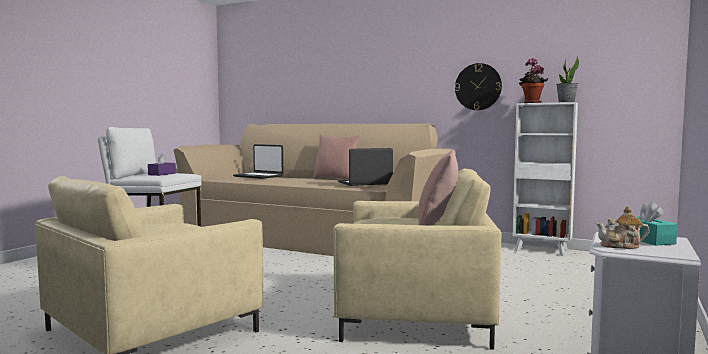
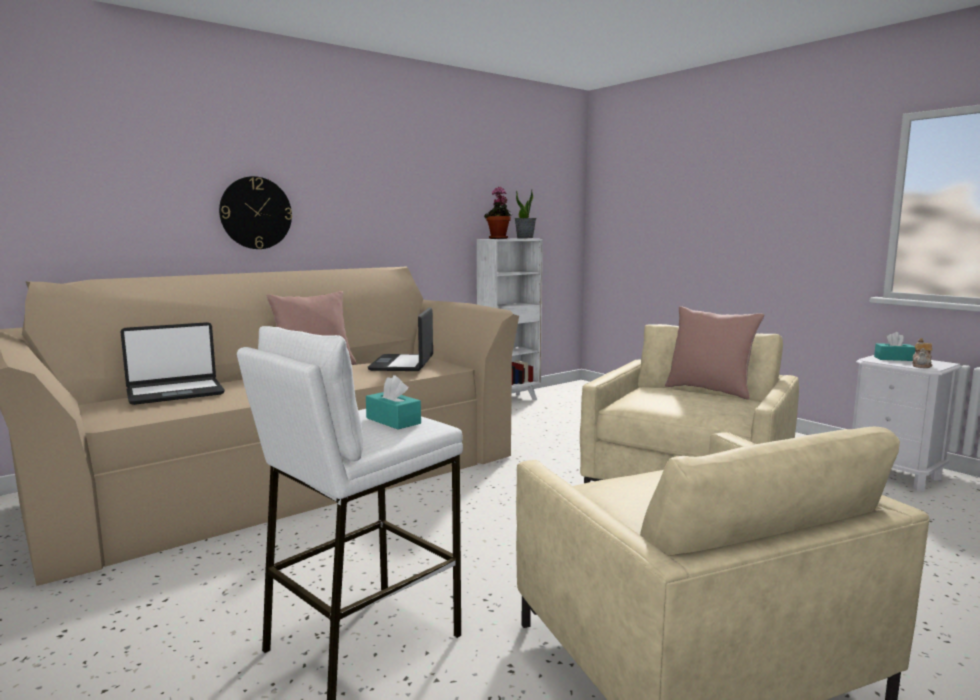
camera: 65 degrees left, 5 degrees up
purple tissue box [148,153,176,176] -> turquoise tissue box [366,375,421,429]
wall clock [455,63,502,110] -> wall clock moved to [219,176,292,249]

